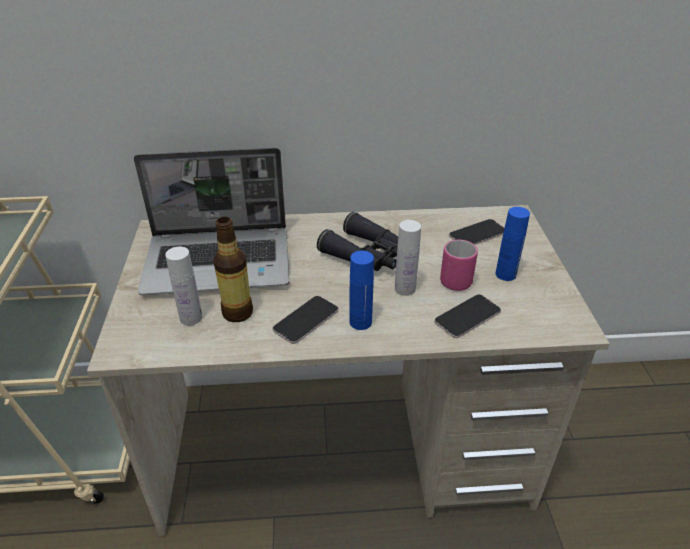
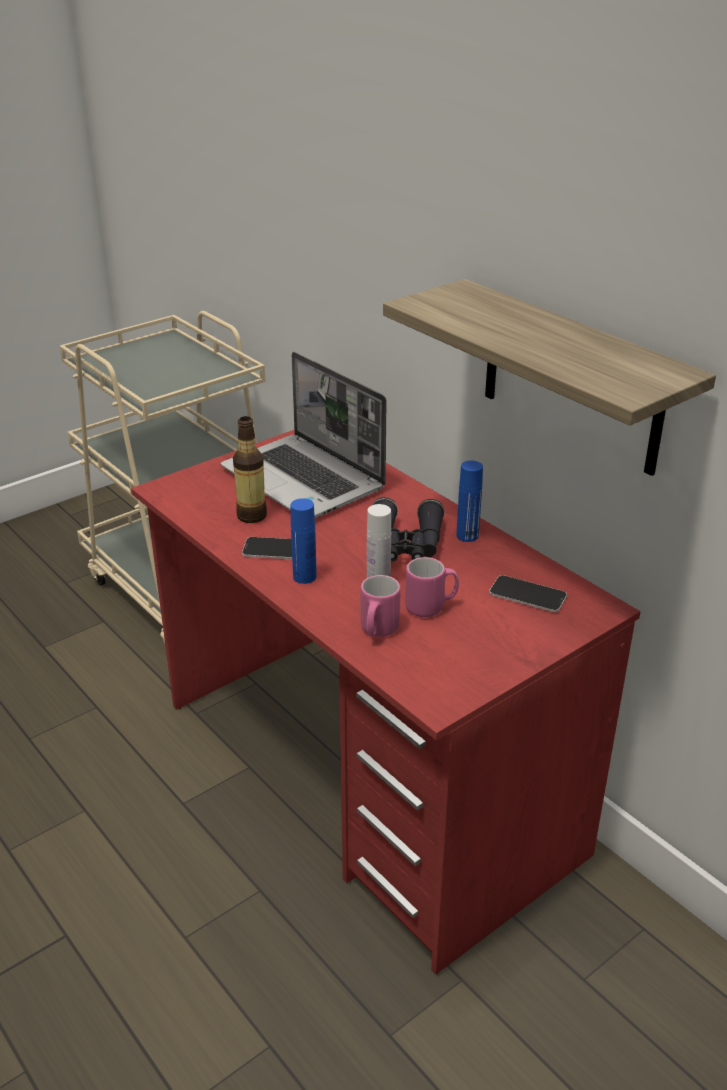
camera: 55 degrees right, 5 degrees down
beige desk [87,205,610,536] -> red desk [131,430,641,974]
white bottle [165,247,203,326] -> none
phone [434,294,501,338] -> pink mug [361,575,401,637]
blue bottle [495,207,530,281] -> blue bottle moved to [456,461,483,542]
none -> shelf [383,279,716,476]

